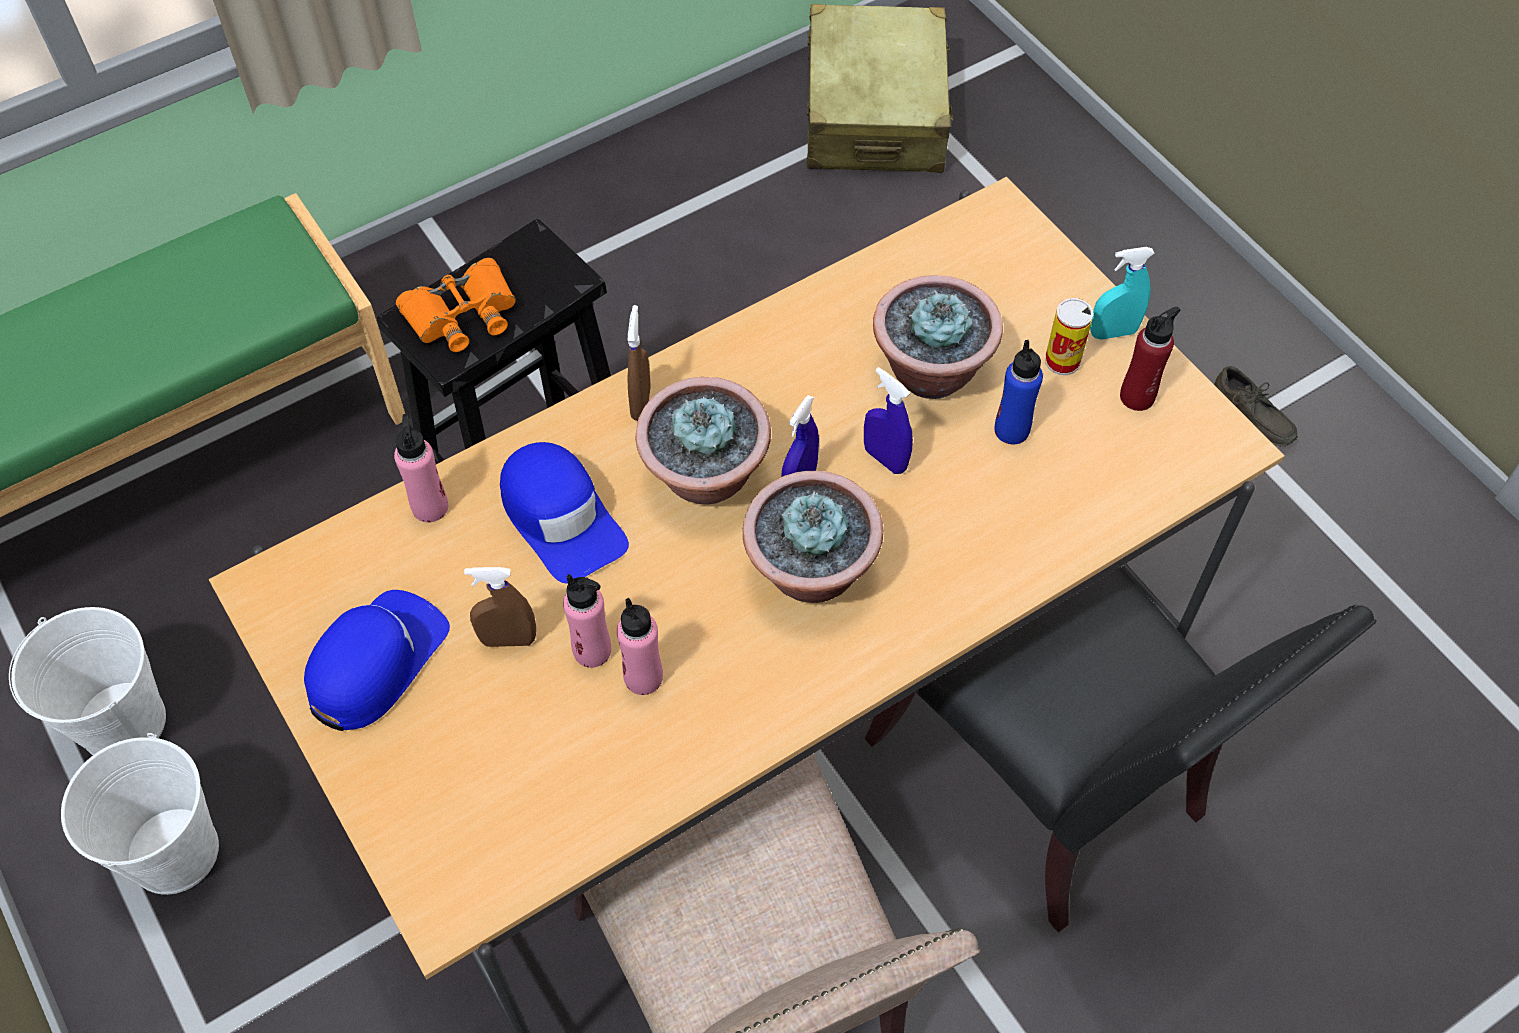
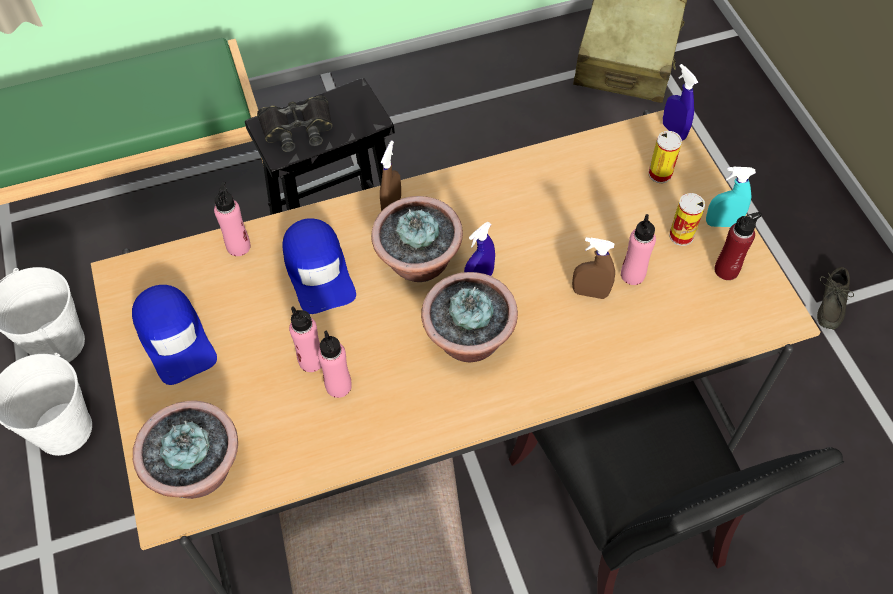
camera: 15 degrees right, 0 degrees up
blue cap [304,590,450,731] -> blue cap turned 105 degrees clockwise [132,285,217,385]
orange binoculars [396,258,516,352] -> black binoculars [257,96,332,152]
brown spray bottle [464,567,536,647] -> brown spray bottle moved to [572,237,615,299]
blue spray bottle [864,367,913,474] -> blue spray bottle moved to [663,64,698,141]
potted plant [873,275,1003,399] -> potted plant moved to [133,400,238,499]
blue bottle [995,340,1043,444] -> pink bottle [621,214,656,285]
grey shoe [1214,366,1298,446] -> grey shoe turned 45 degrees clockwise [817,267,854,330]
none -> can [648,131,682,183]

